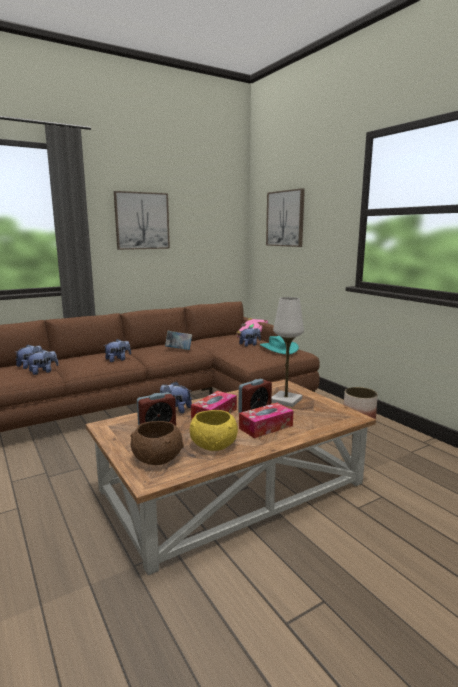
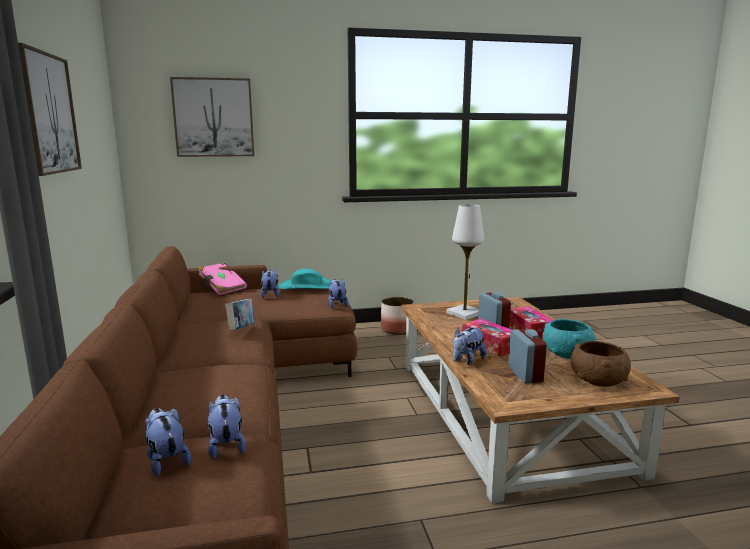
camera: 70 degrees left, 0 degrees up
plush toy [103,339,131,362] -> plush toy moved to [328,279,349,308]
yellow bowl [190,410,238,451] -> turquoise bowl [542,319,595,359]

